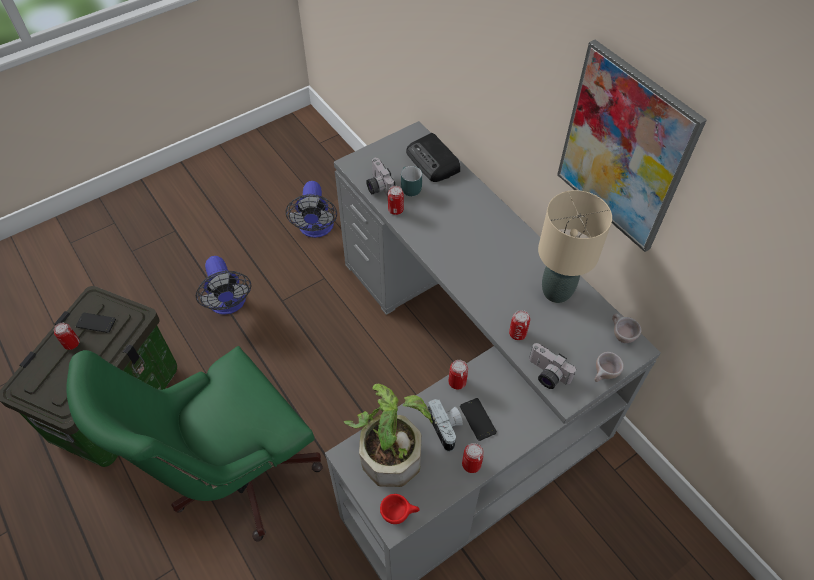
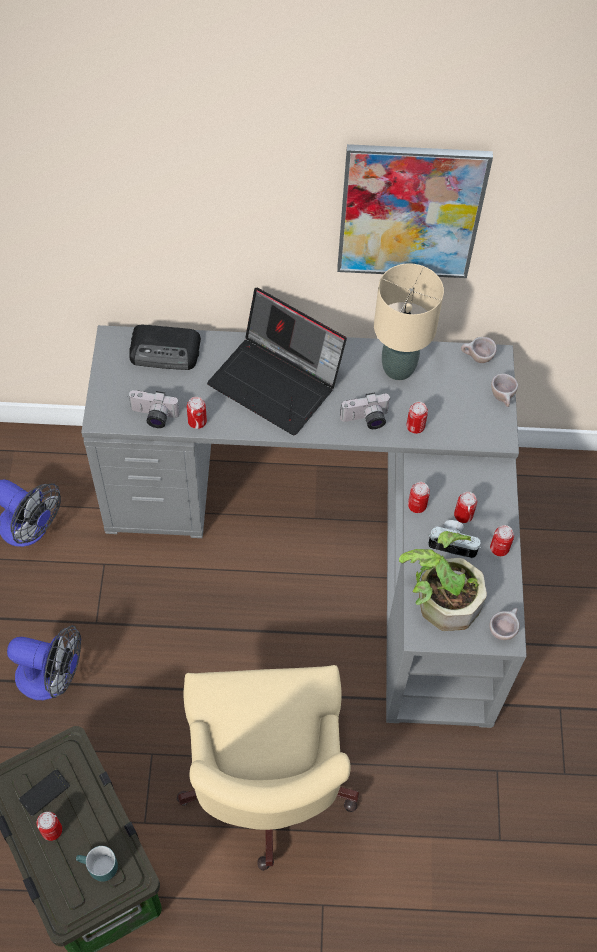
camera: 55 degrees left, 5 degrees up
green office chair [66,346,323,542] -> beige office chair [177,665,359,871]
red cup [380,494,420,524] -> beige cup [489,608,520,640]
turquoise mug [401,166,422,196] -> turquoise mug moved to [76,846,118,882]
phone [460,398,497,441] -> can [454,492,477,523]
camera [529,343,576,389] -> camera moved to [340,392,391,429]
none -> laptop [207,288,347,435]

